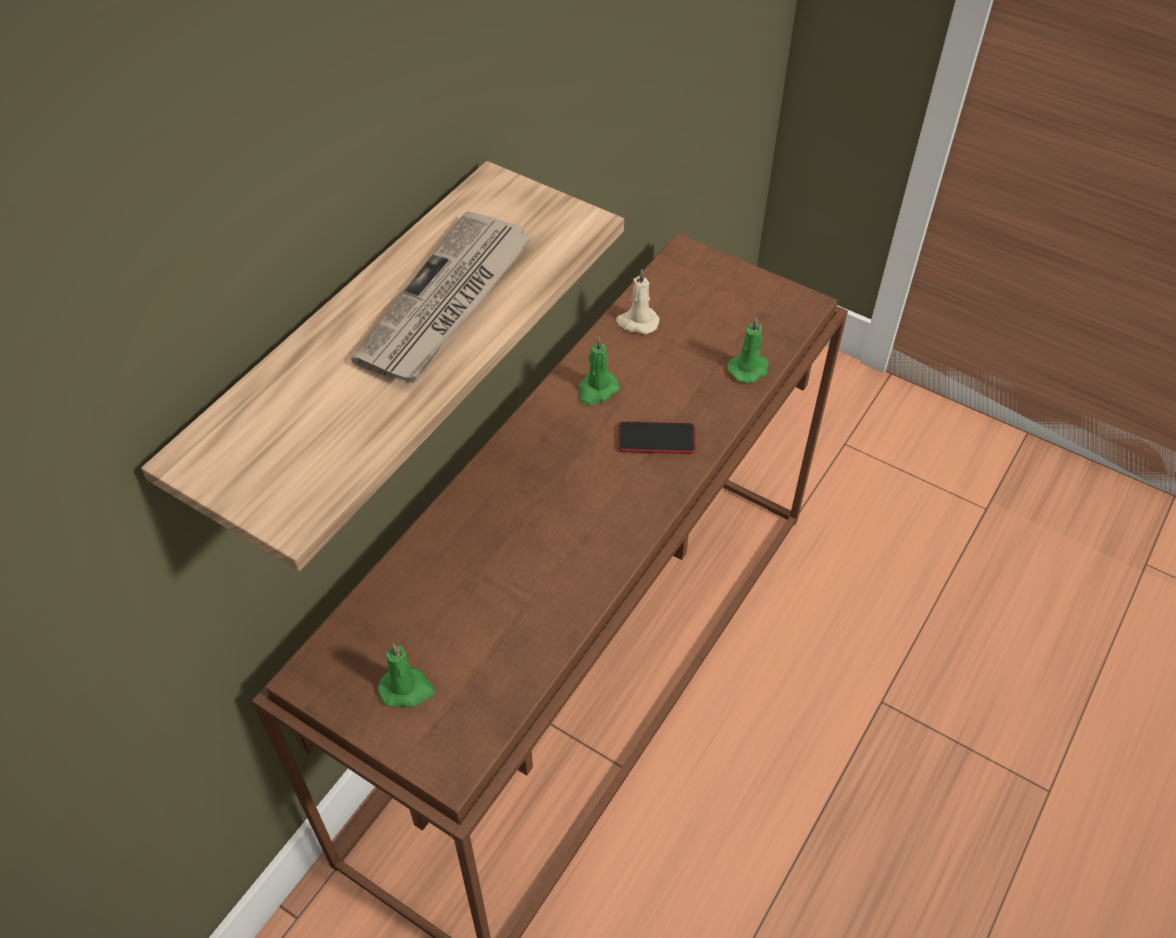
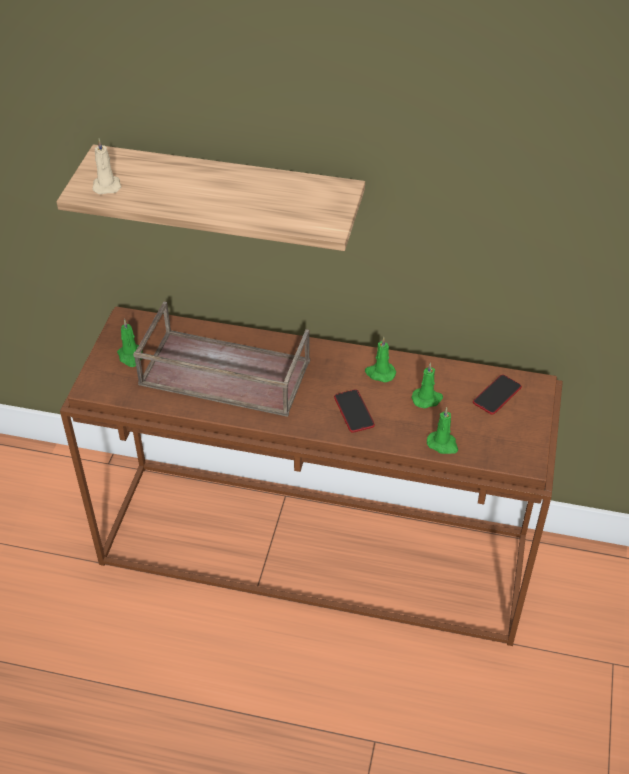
camera: 70 degrees right, 5 degrees down
newspaper [351,211,532,383] -> none
beige candle [616,269,660,334] -> beige candle moved to [92,139,121,194]
none -> brown tray [133,302,310,417]
none -> green candle [411,363,443,409]
none -> phone [473,375,522,415]

